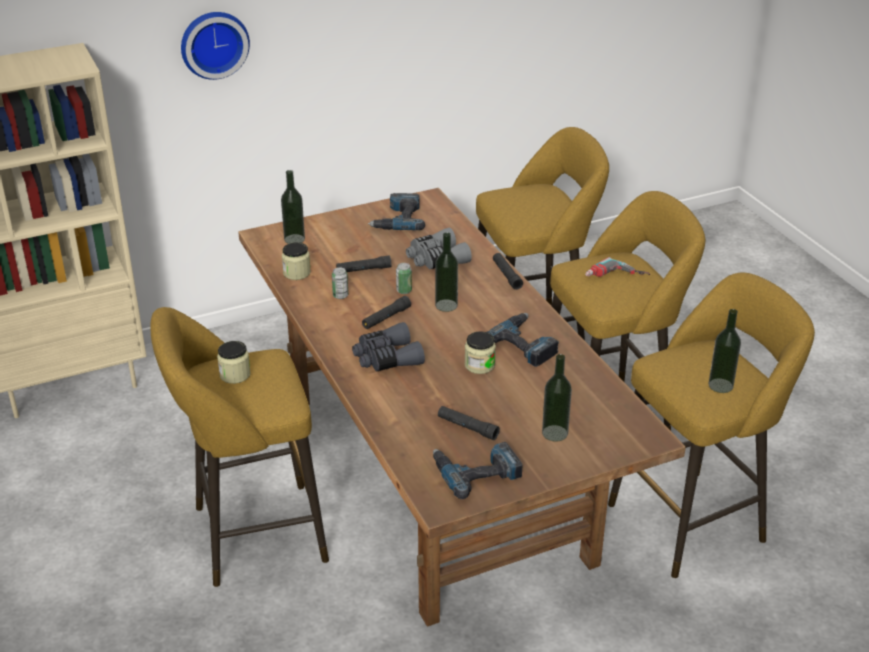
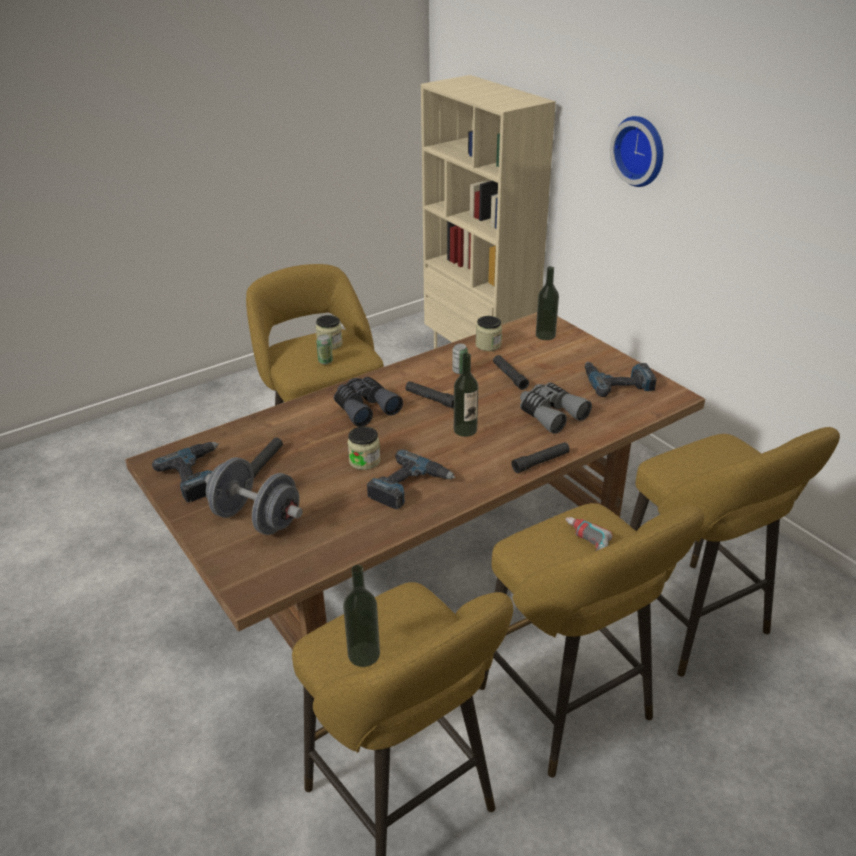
camera: 80 degrees right, 0 degrees up
can [396,263,412,294] -> can moved to [316,335,333,364]
bottle [542,354,572,442] -> grey dumbbell [205,457,303,535]

